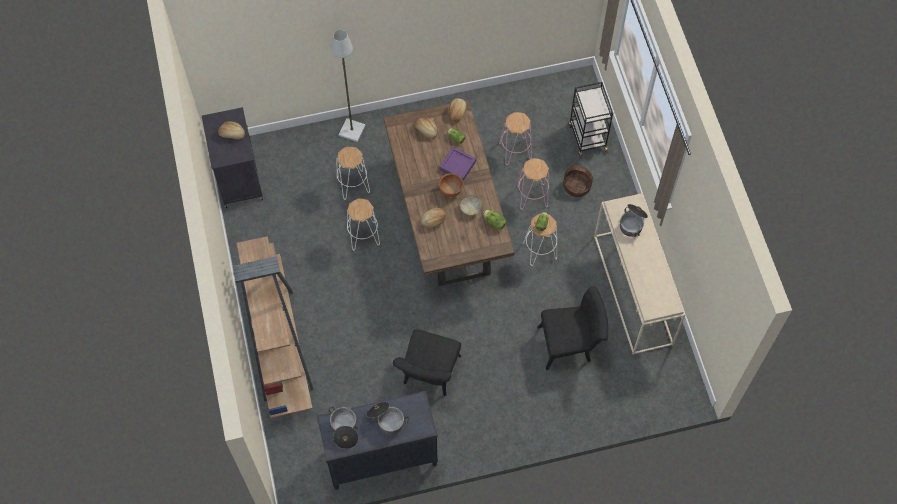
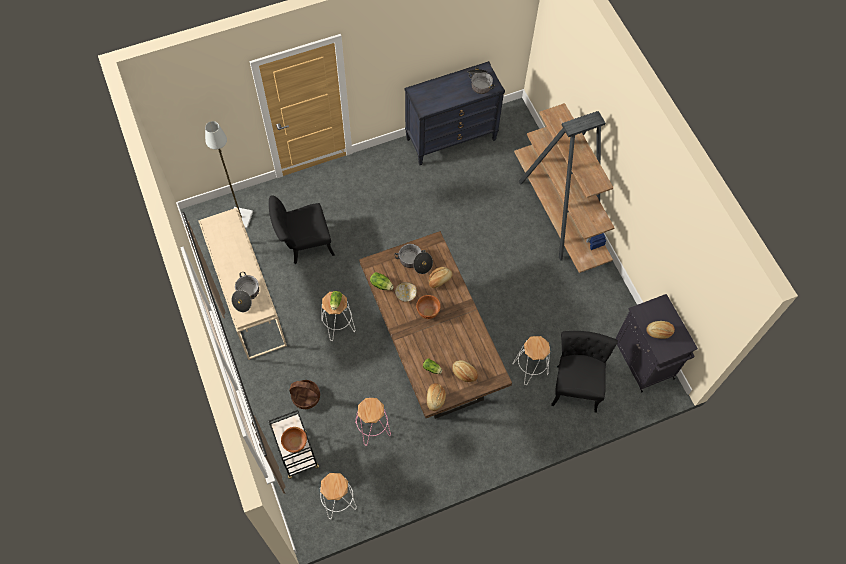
camera: 170 degrees right, 0 degrees up
grey floor lamp [331,30,365,142] -> grey floor lamp moved to [205,121,253,228]
white stool [347,198,380,251] -> white stool moved to [320,473,357,519]
cooking pot [366,402,409,434] -> cooking pot moved to [394,244,433,274]
black chair [393,329,461,396] -> black chair moved to [551,331,618,413]
purple tray [440,147,476,181] -> none
pink stool [517,158,549,210] -> none
none -> brown bowl [281,427,307,453]

